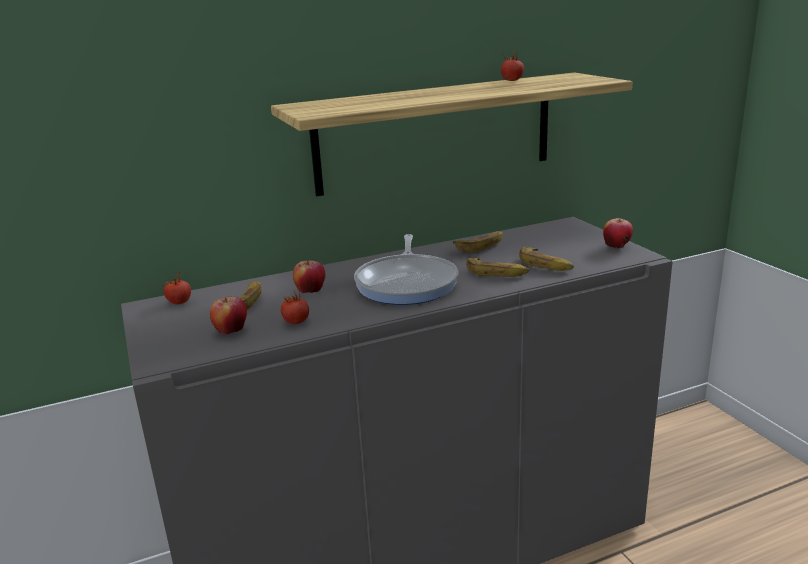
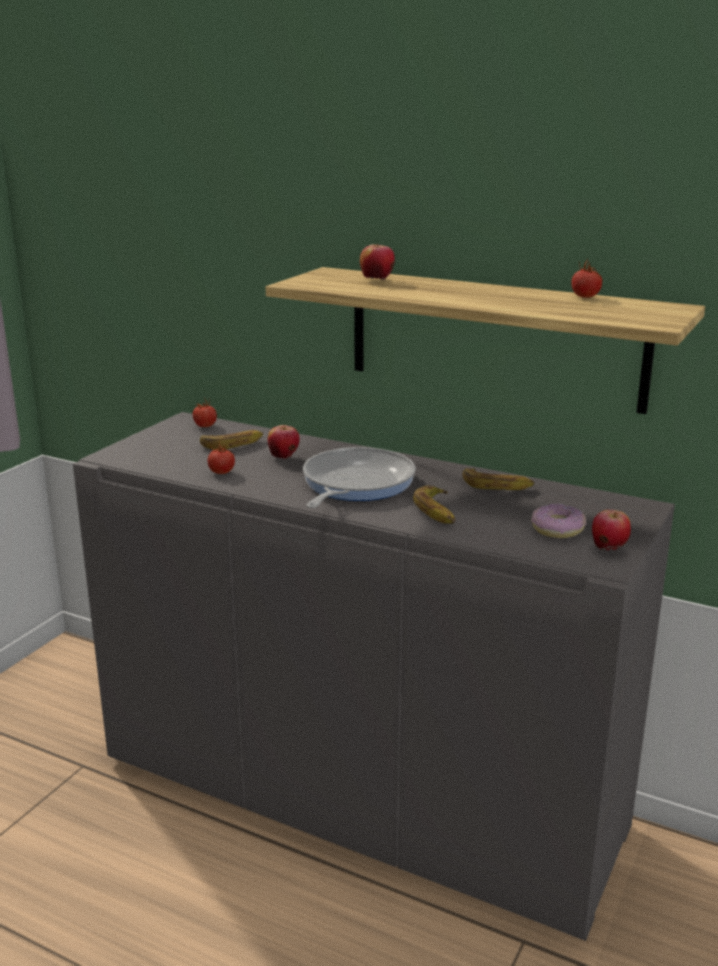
camera: 50 degrees right, 0 degrees up
apple [210,297,247,334] -> apple moved to [360,244,395,280]
frying pan [354,234,458,305] -> frying pan turned 150 degrees clockwise [303,447,416,508]
banana [519,247,574,271] -> none
none -> donut [531,504,586,538]

